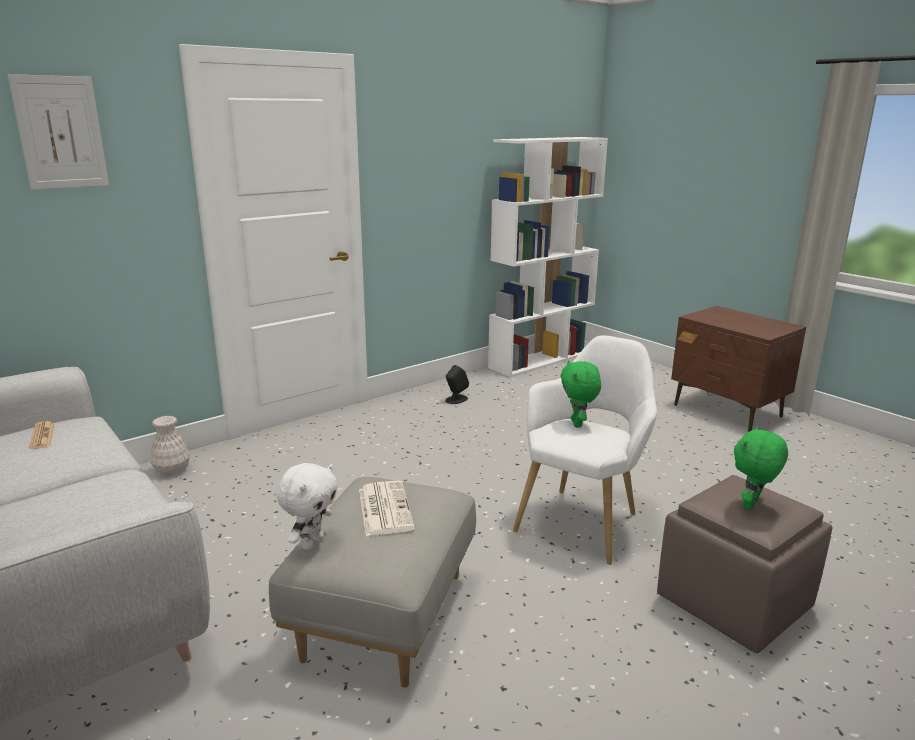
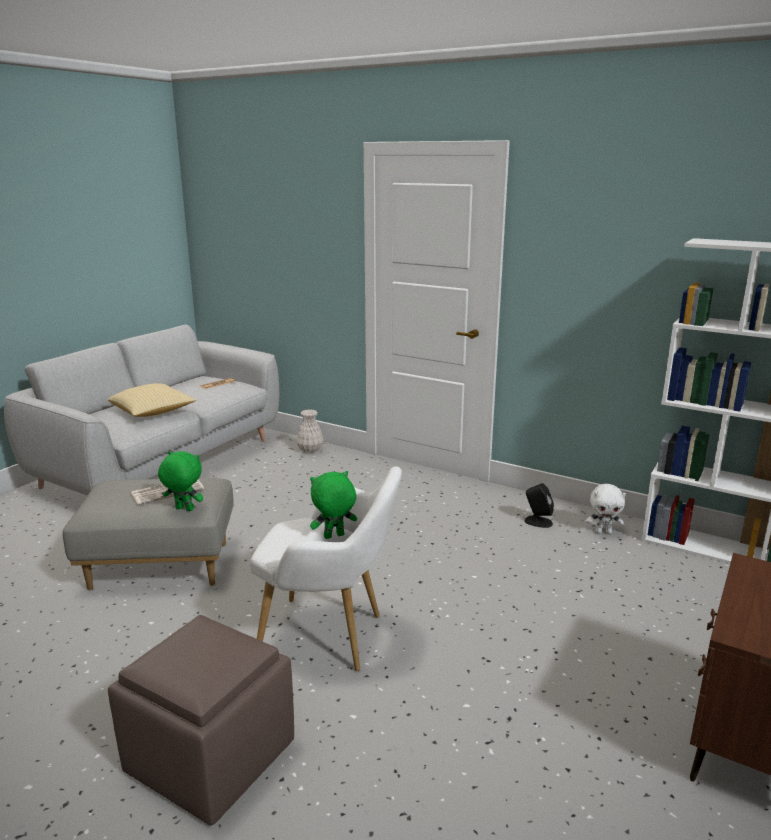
camera: 70 degrees right, 0 degrees up
picture [7,74,109,190] -> none
white plush toy [276,463,338,550] -> white plush toy moved to [586,484,626,534]
green plush toy [734,426,788,510] -> green plush toy moved to [158,451,203,511]
none -> pillow [108,383,196,417]

